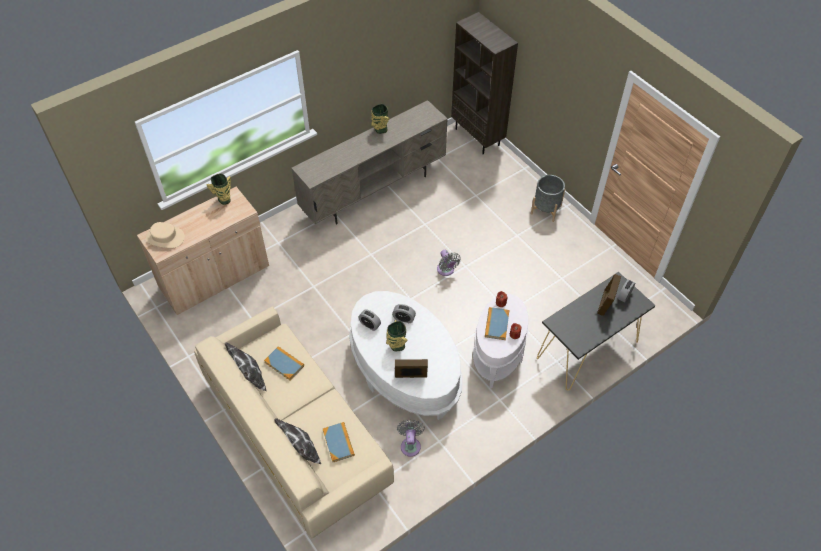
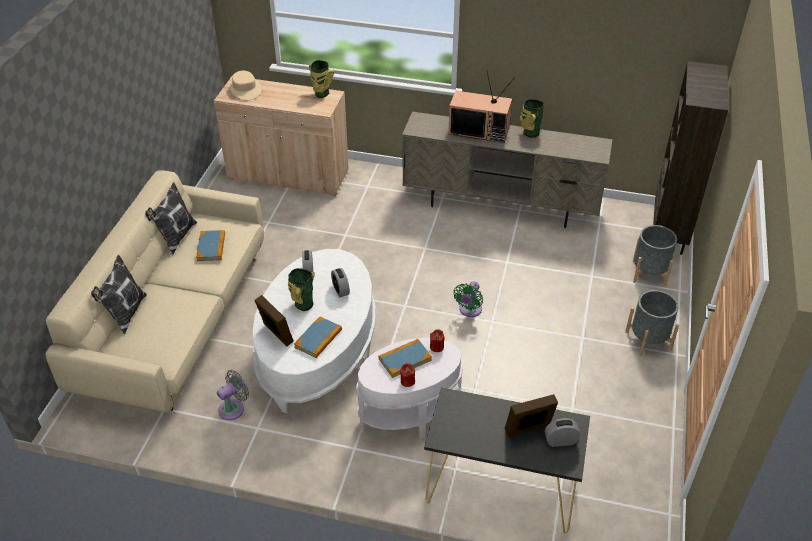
camera: 50 degrees right, 10 degrees down
book [323,422,355,462] -> book moved to [294,316,342,358]
grey fan [437,250,461,276] -> green fan [453,281,483,317]
none -> television [448,70,515,143]
none -> grey planter [633,225,677,286]

